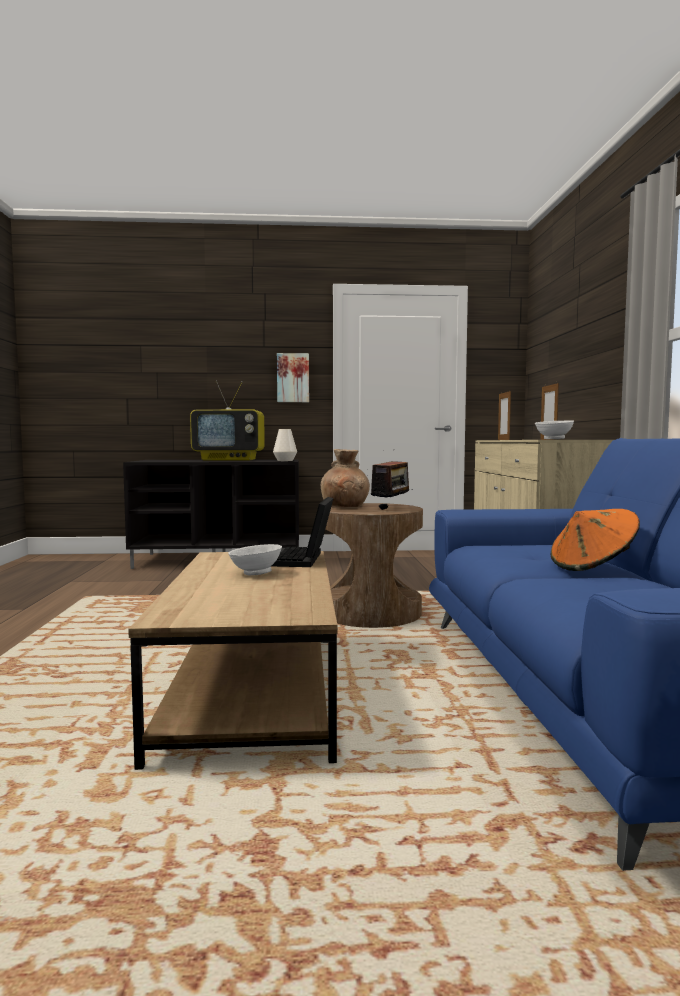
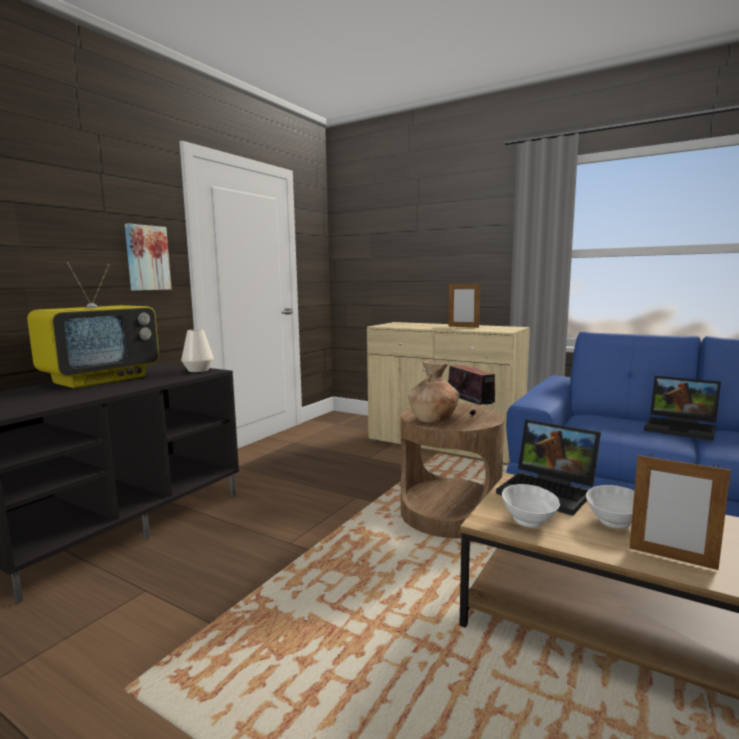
camera: 55 degrees left, 5 degrees up
picture frame [498,391,511,440] -> picture frame moved to [629,454,731,570]
white bowl [535,421,574,439] -> white bowl moved to [502,484,560,528]
orange hat [550,509,640,571] -> laptop [644,376,721,441]

